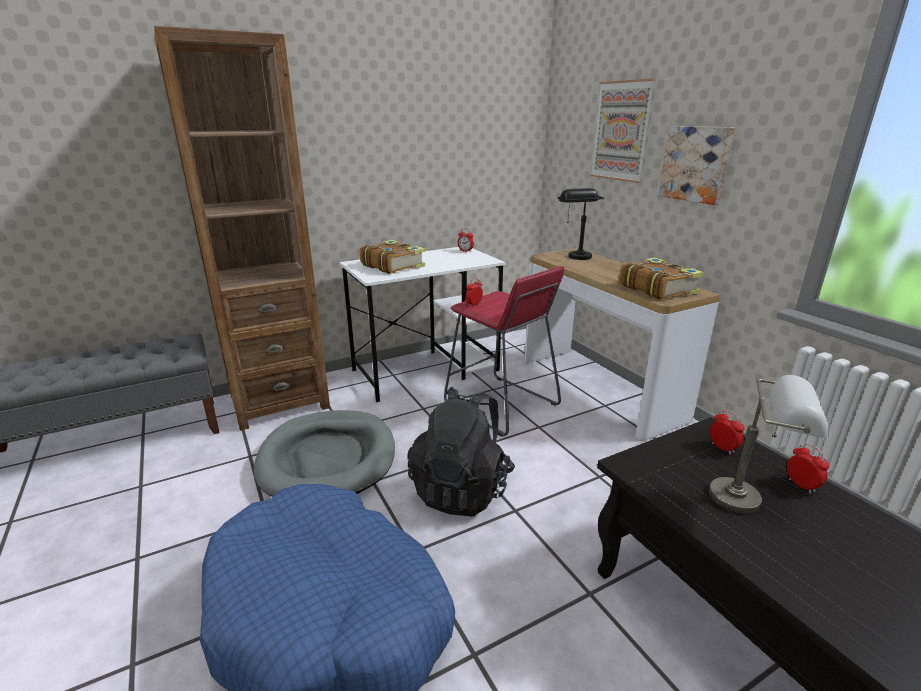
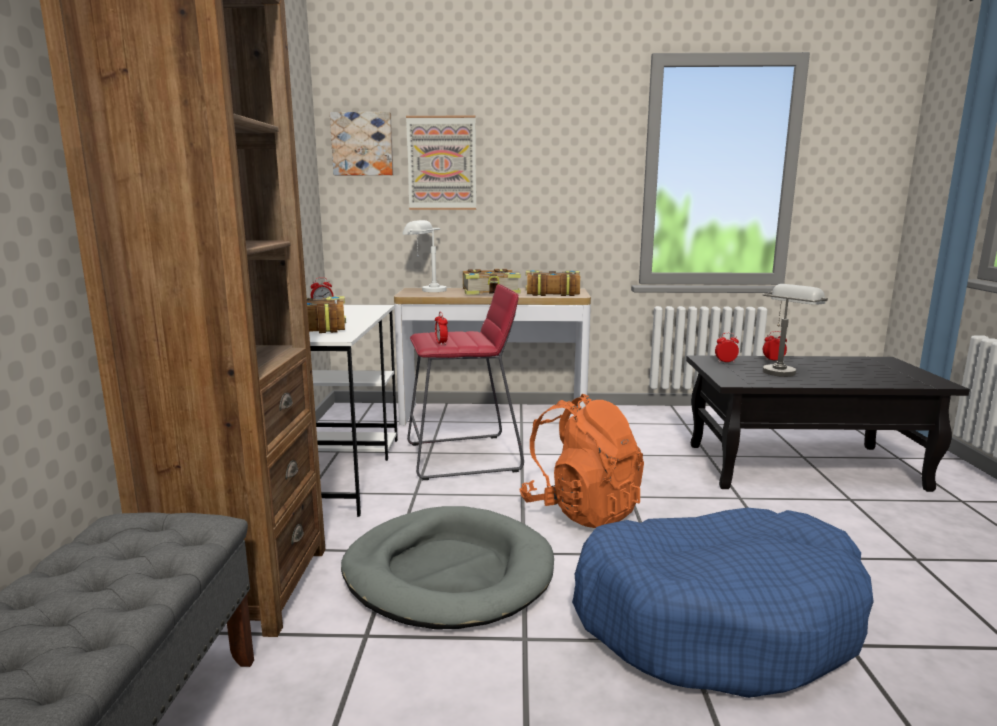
camera: 60 degrees left, 10 degrees down
black backpack [407,387,515,517] -> orange backpack [520,394,644,528]
black table lamp [558,188,604,260] -> white table lamp [402,220,447,292]
picture [658,126,735,205] -> picture moved to [330,112,394,175]
none -> book [463,269,521,295]

